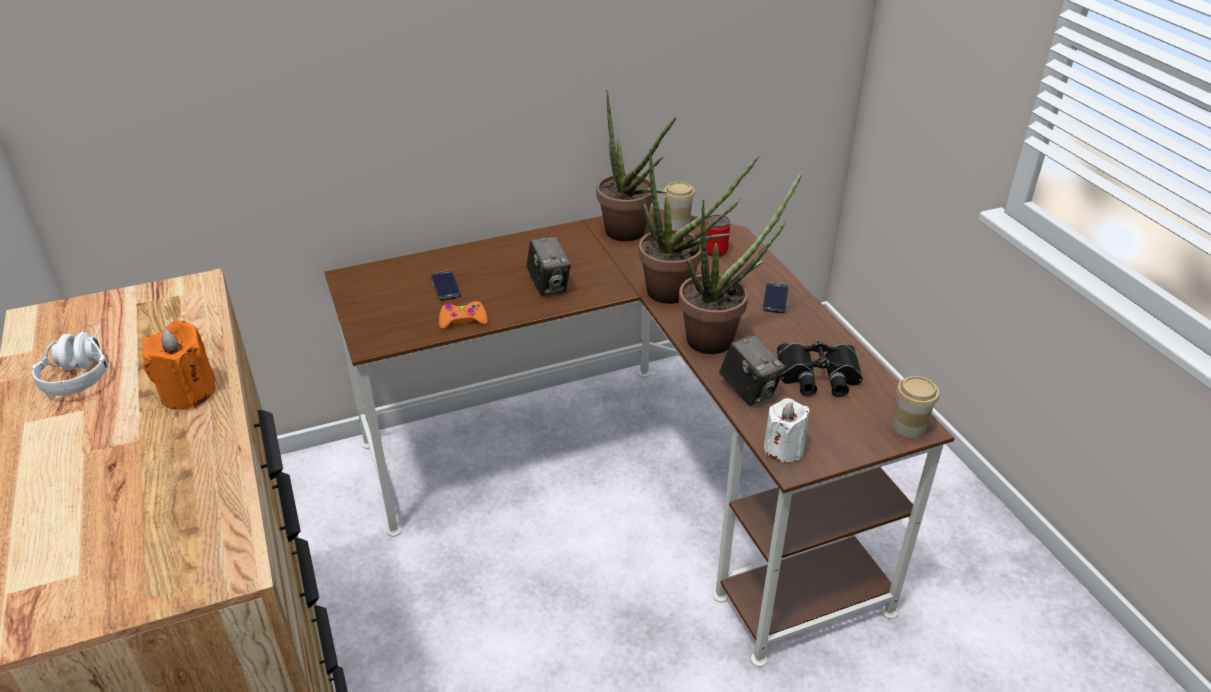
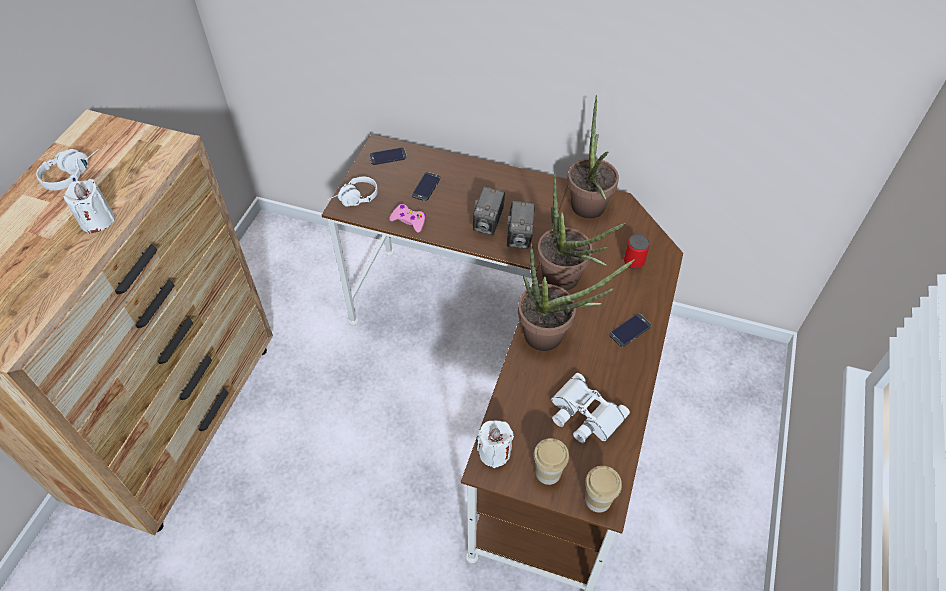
camera: 40 degrees right, 15 degrees up
orange candle [142,321,216,409] -> white candle [63,179,115,234]
orange game controller [439,301,488,330] -> pink game controller [389,204,425,233]
cup [664,182,695,230] -> cup moved to [534,438,569,485]
camera [719,334,785,406] -> camera moved to [507,201,535,249]
black binoculars [777,341,863,397] -> white binoculars [551,373,630,443]
none -> white headphones [327,176,378,207]
none -> phone [369,148,407,165]

